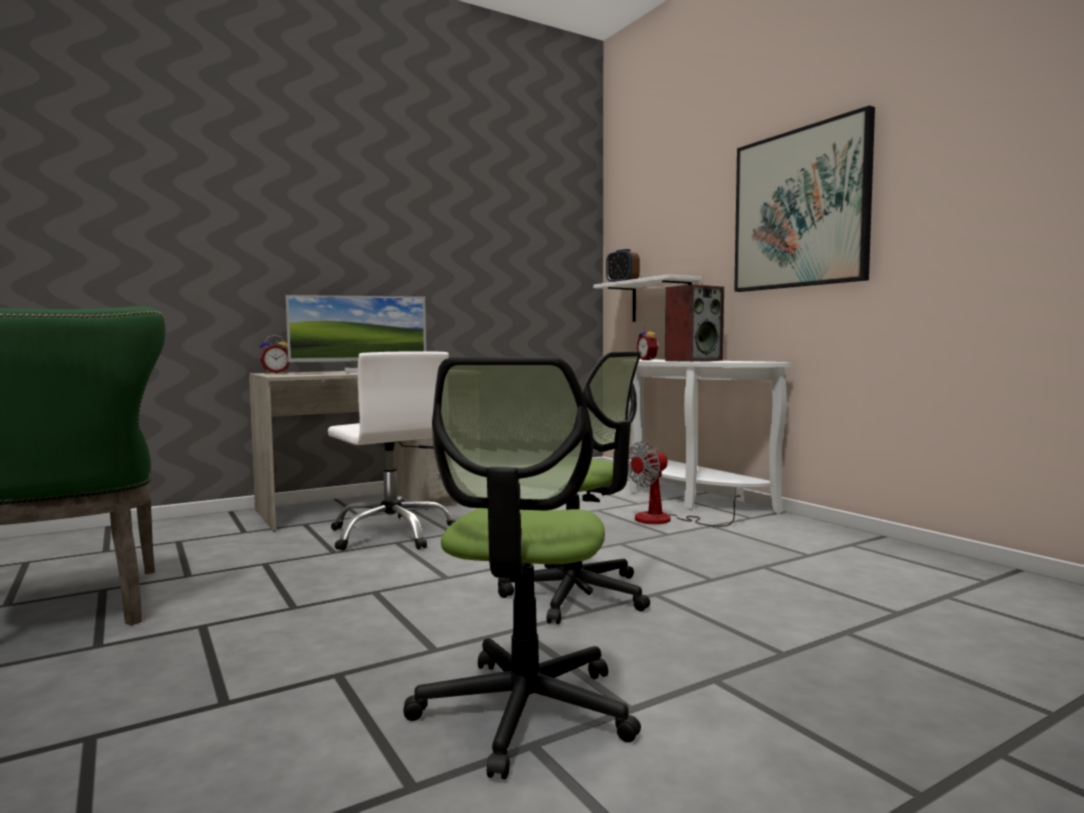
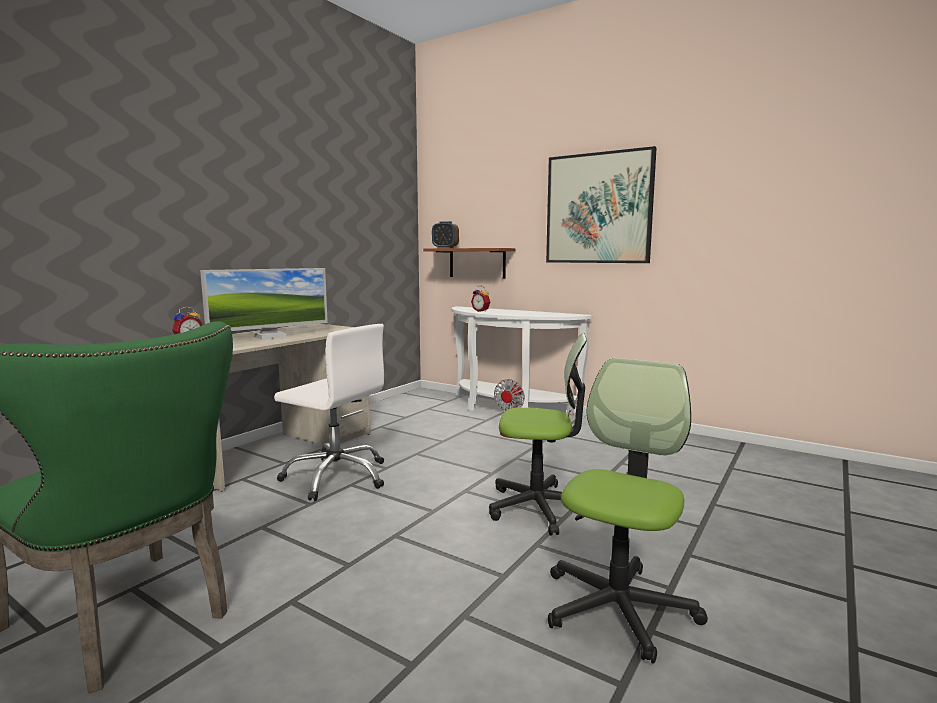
camera: 25 degrees left, 5 degrees up
office chair [403,357,641,779] -> office chair turned 135 degrees counterclockwise [548,358,708,664]
white shelf [593,275,702,322] -> brown shelf [423,248,516,279]
speaker [665,284,724,362] -> none

